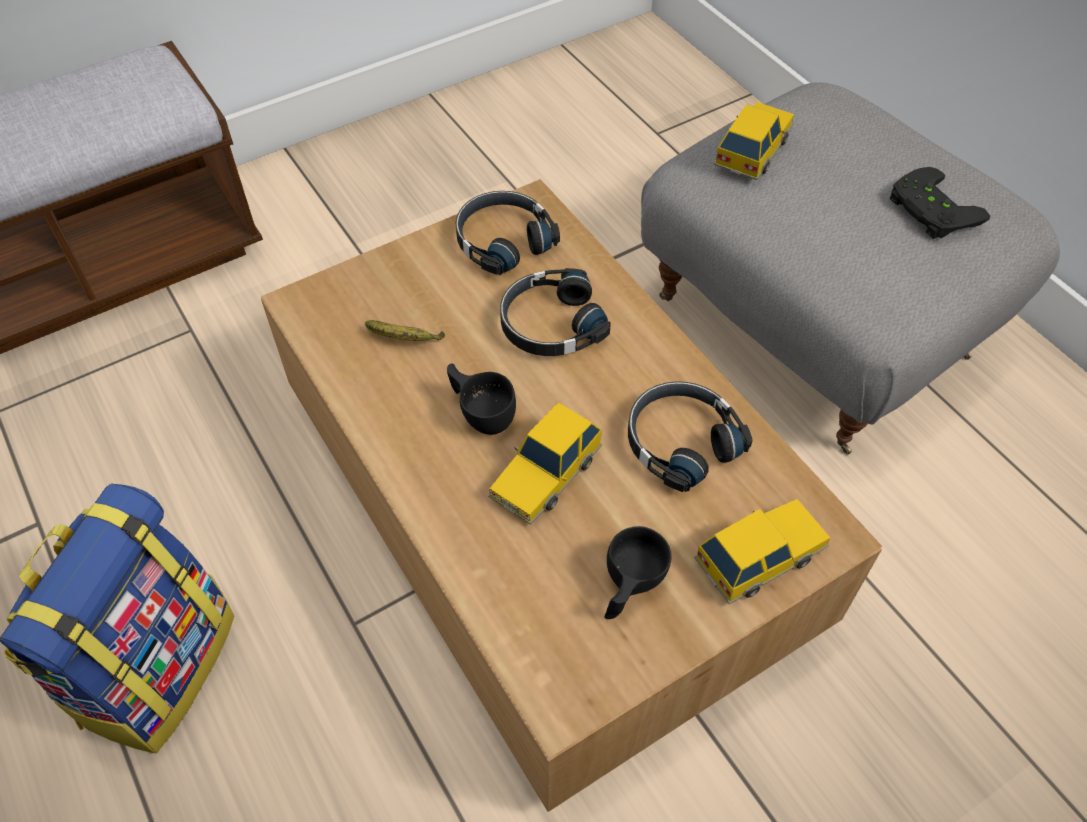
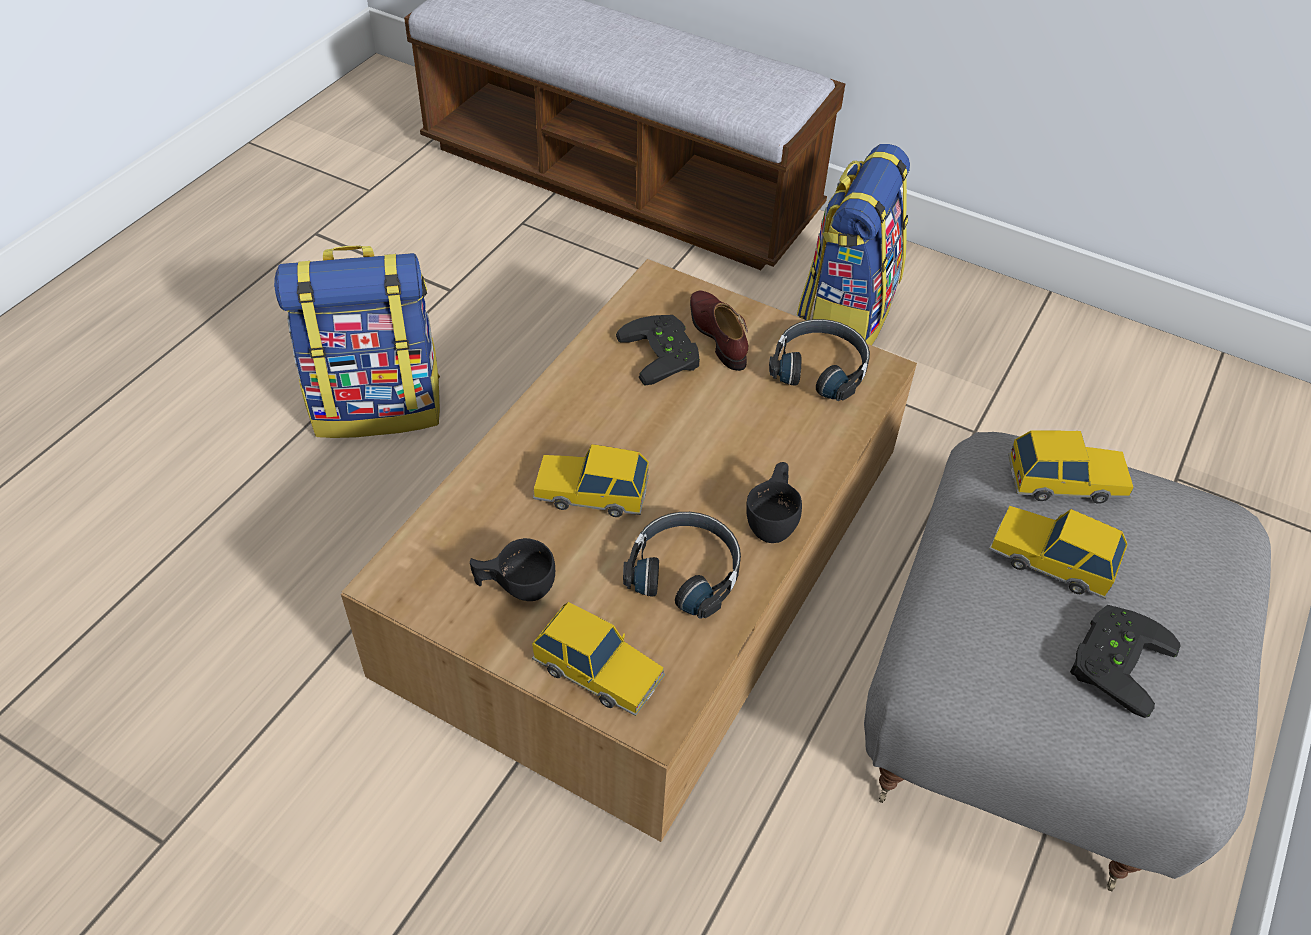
camera: 60 degrees right, 5 degrees down
banana [365,320,445,341] -> black game controller [616,315,700,386]
black cup [447,363,516,435] -> black cup moved to [746,462,802,543]
black headphones [500,268,611,356] -> none
none -> brown shoe [690,290,748,371]
none -> backpack [797,144,910,345]
none -> toy car [989,506,1128,599]

